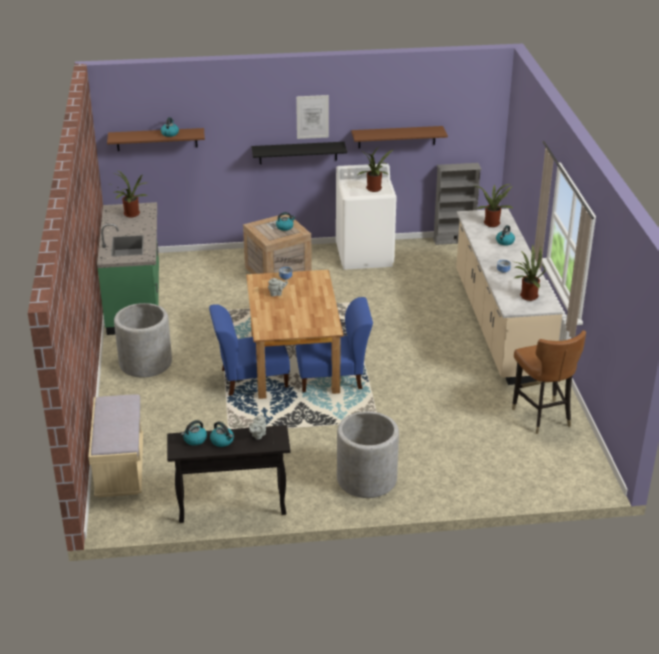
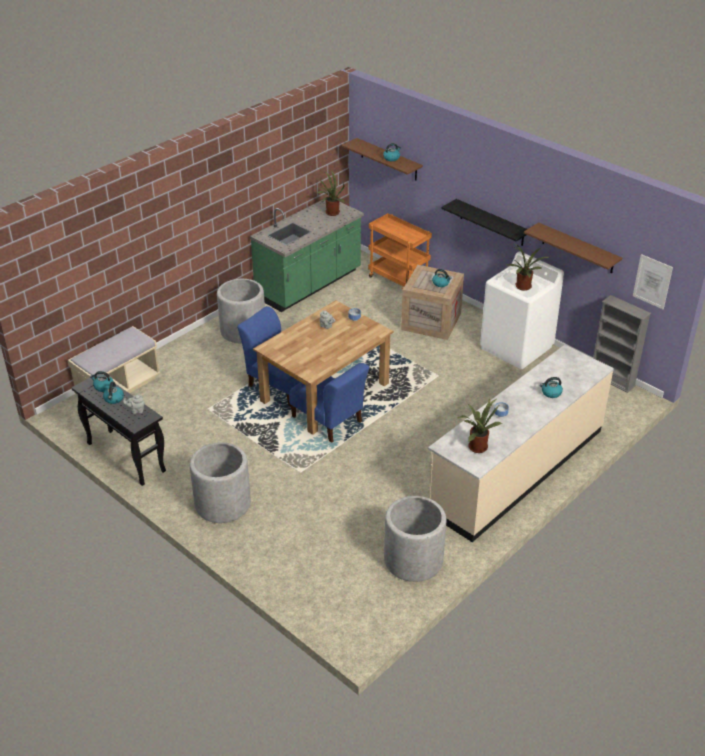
camera: 50 degrees right, 5 degrees up
picture [296,95,329,139] -> picture moved to [633,254,673,309]
potted plant [475,184,514,227] -> none
brown chair [512,330,586,434] -> grey planter [384,496,446,582]
none -> orange cart [368,213,432,289]

